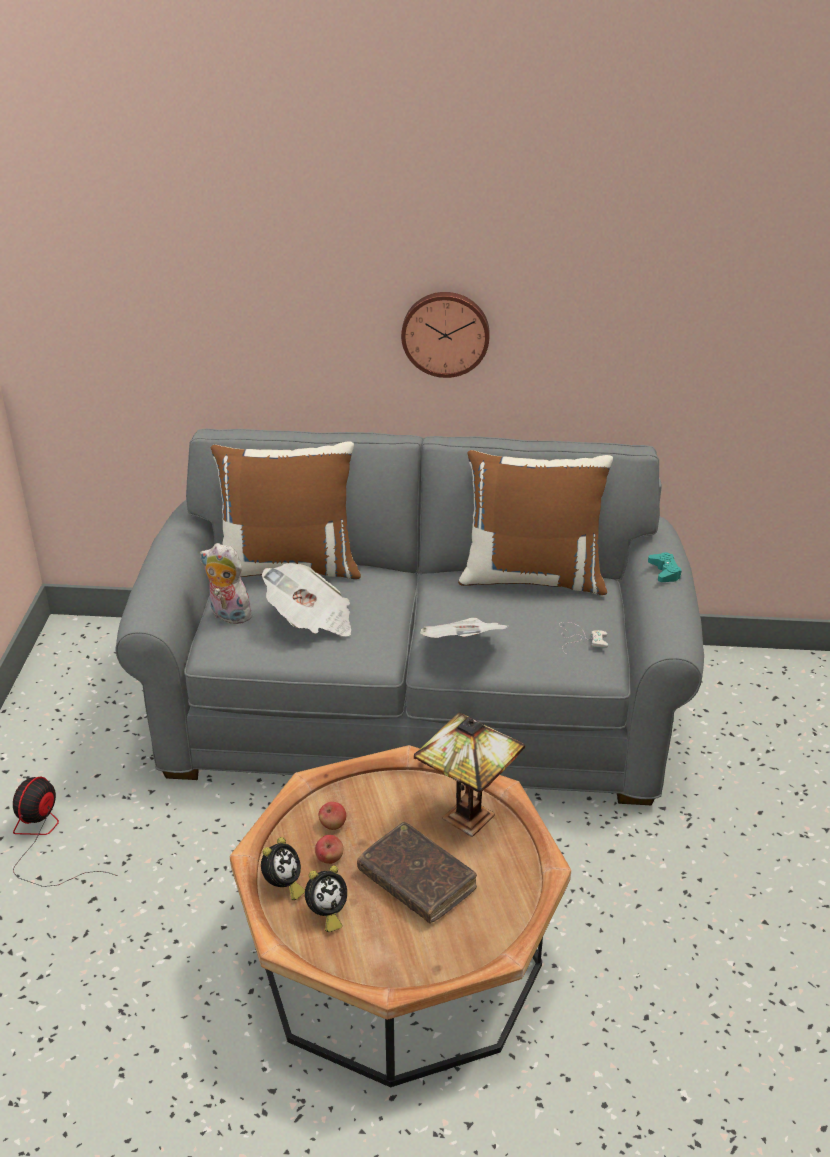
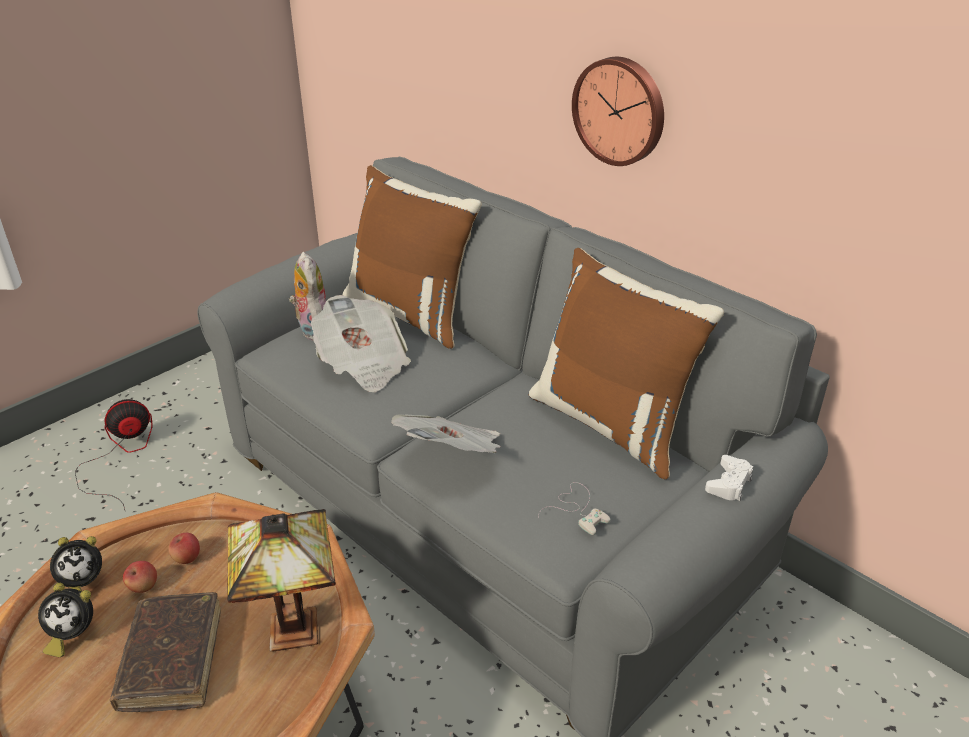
camera: 40 degrees right, 0 degrees up
turquoise game controller [648,552,682,582] -> white game controller [705,455,753,501]

